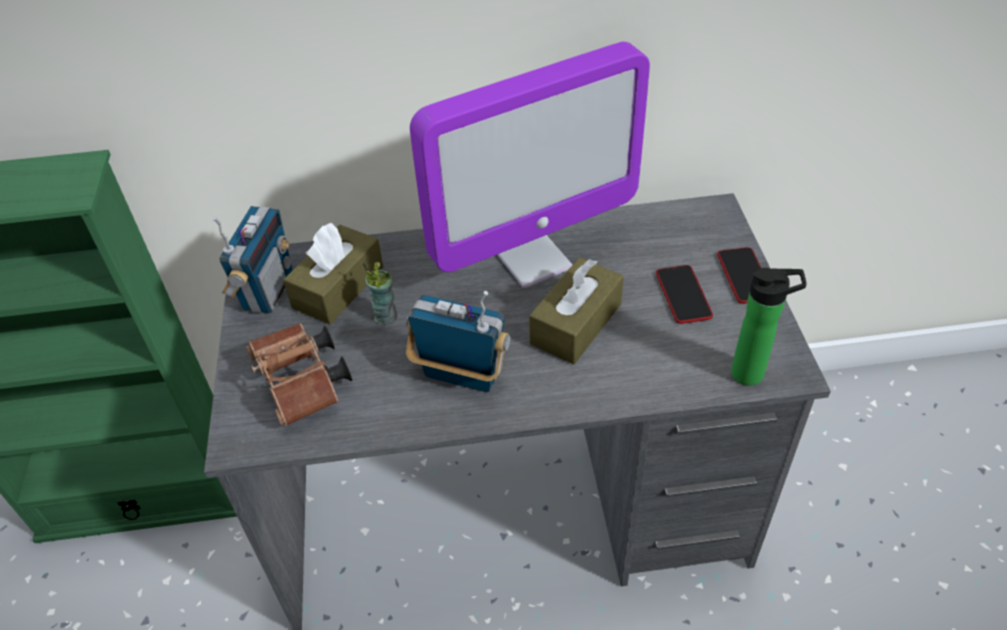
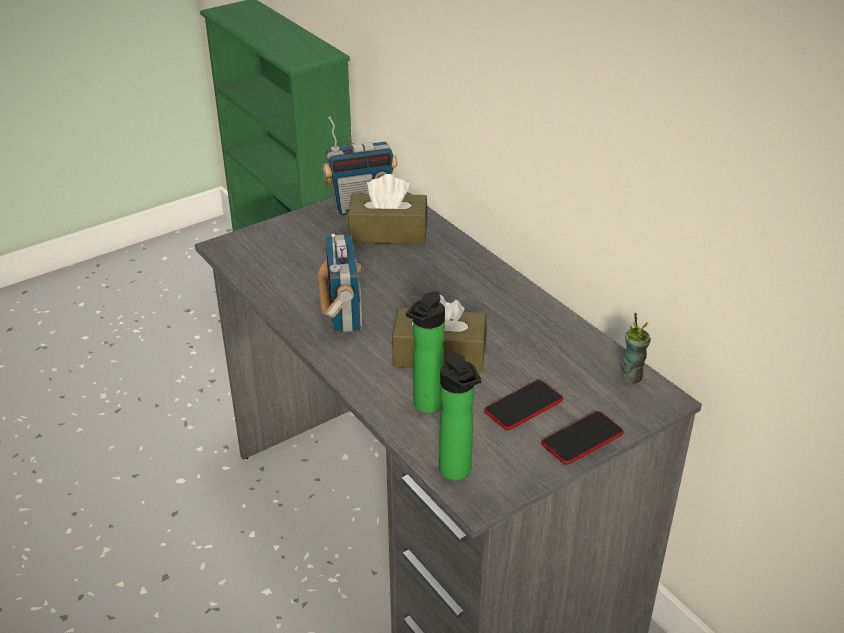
camera: 60 degrees right, 10 degrees down
brown binoculars [246,323,352,426] -> none
cup [362,261,397,325] -> cup moved to [619,313,651,384]
monitor [410,42,650,288] -> none
none -> bottle [406,291,445,414]

